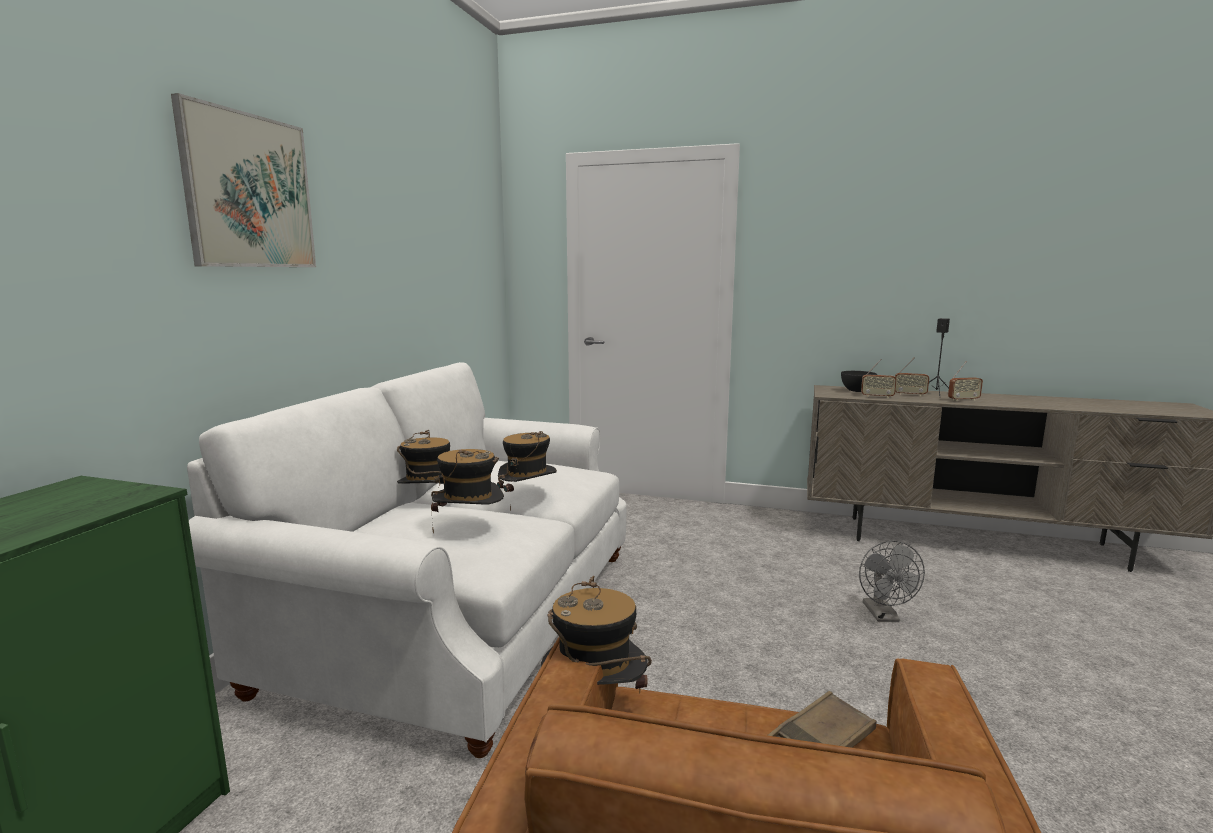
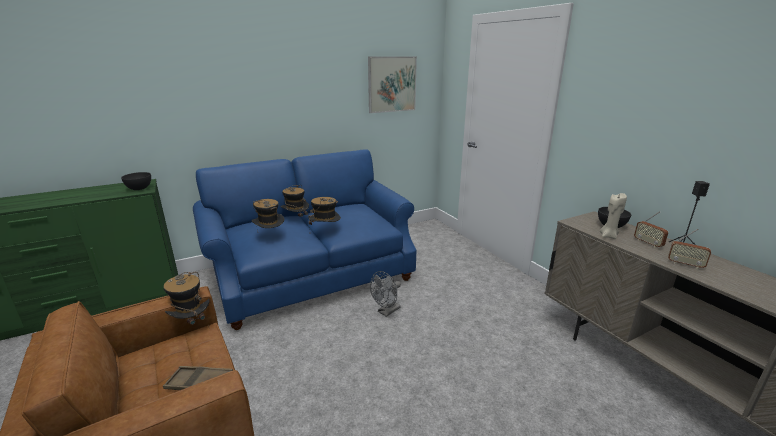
camera: 45 degrees right, 10 degrees up
picture [171,93,316,267] -> picture moved to [368,56,417,113]
white sofa [187,362,626,758] -> blue sofa [193,149,416,330]
grey fan [859,540,925,622] -> grey fan moved to [370,271,401,317]
radio [861,359,897,398] -> beige candle [600,193,627,239]
none -> grey bowl [121,172,151,190]

